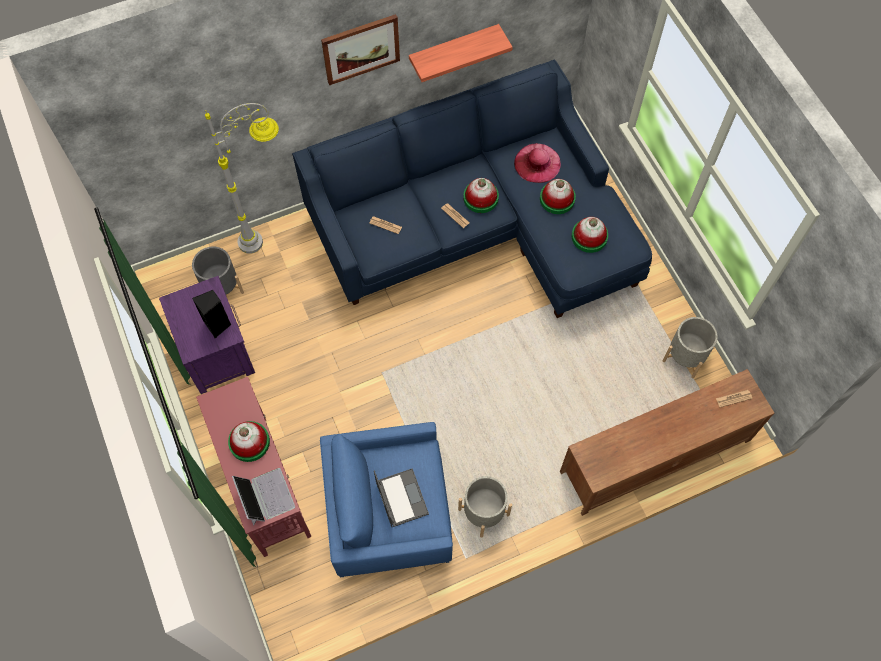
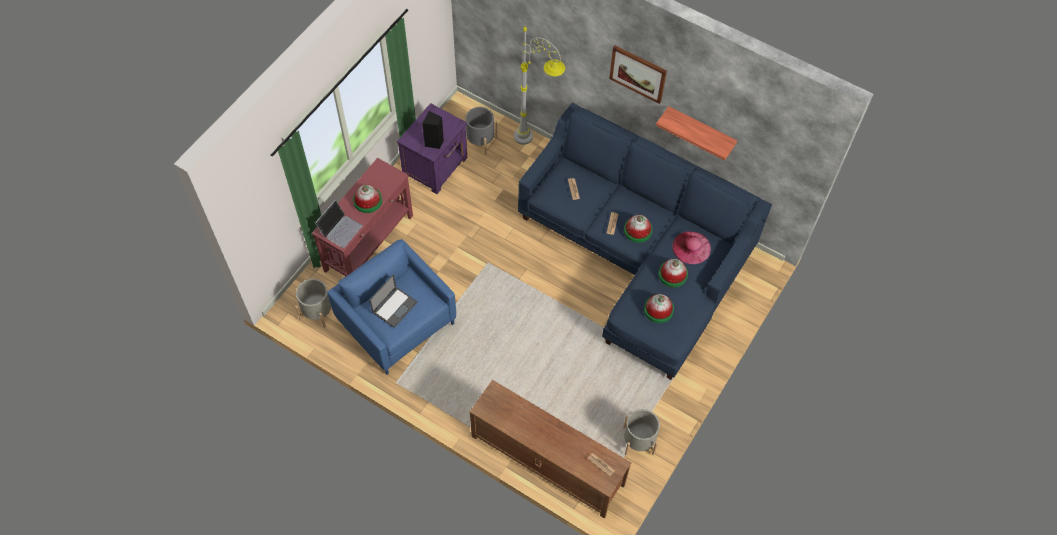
camera: 55 degrees right, 5 degrees down
grey planter [458,476,512,538] -> grey planter moved to [295,279,331,328]

